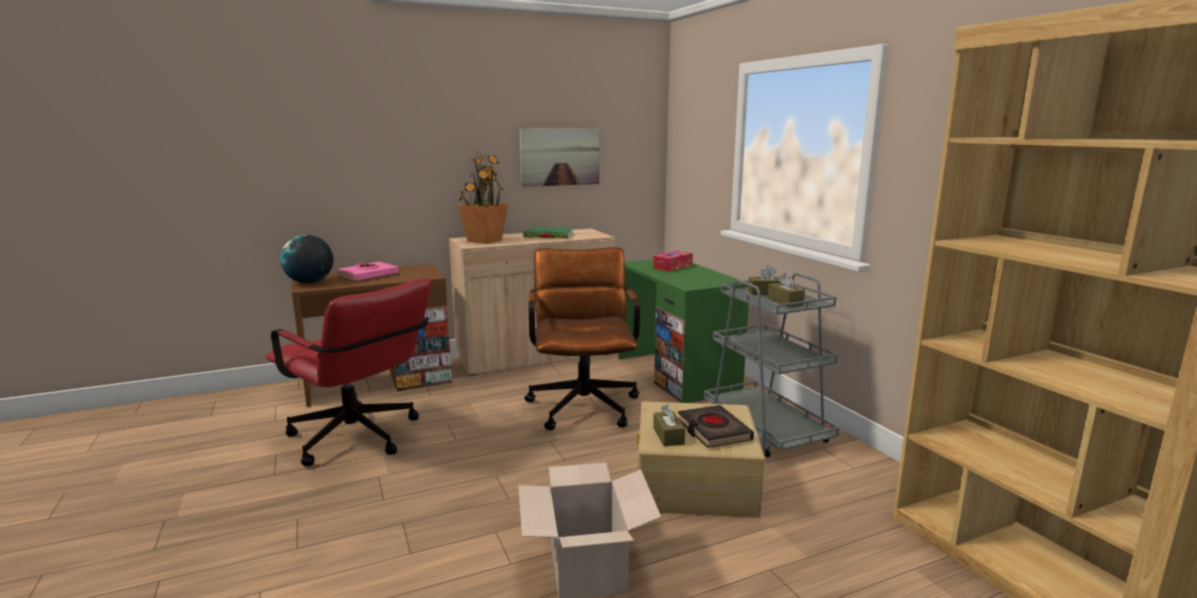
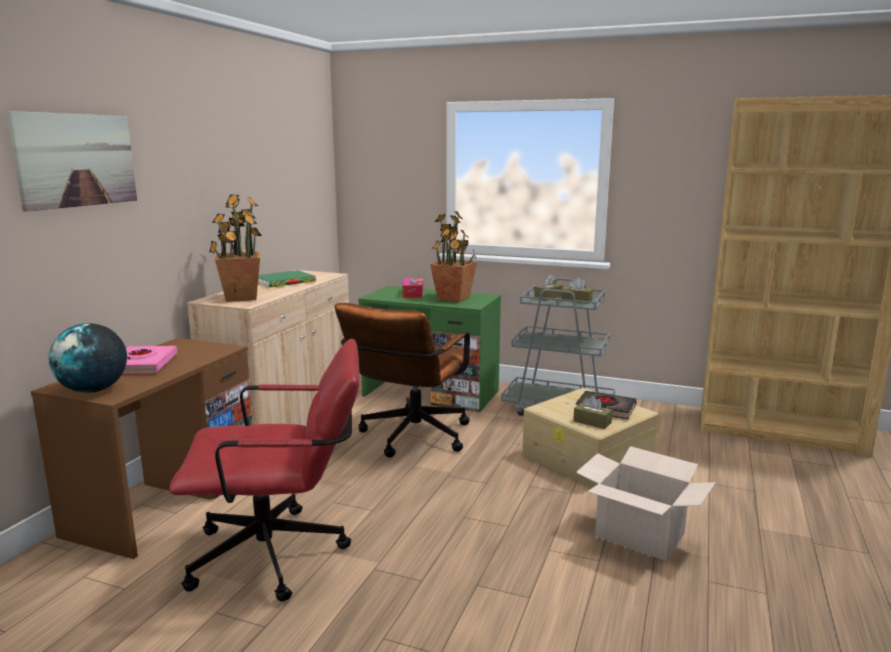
camera: 45 degrees left, 0 degrees up
picture [520,129,599,187] -> picture moved to [6,111,137,212]
brown office chair [524,247,640,430] -> brown office chair turned 105 degrees counterclockwise [334,303,475,458]
none -> potted plant [430,211,477,302]

